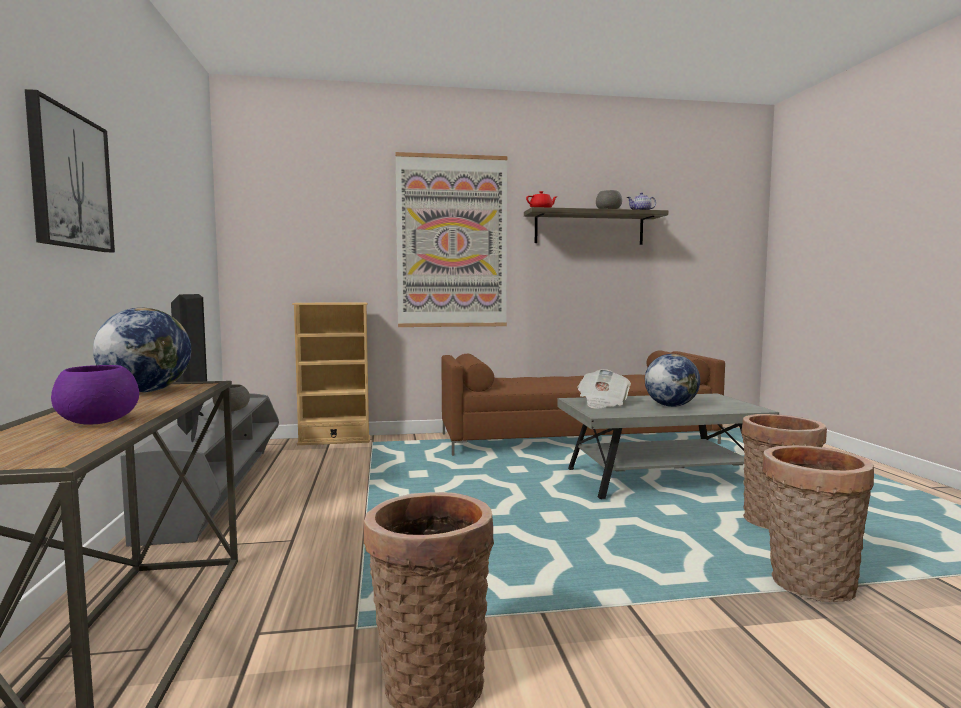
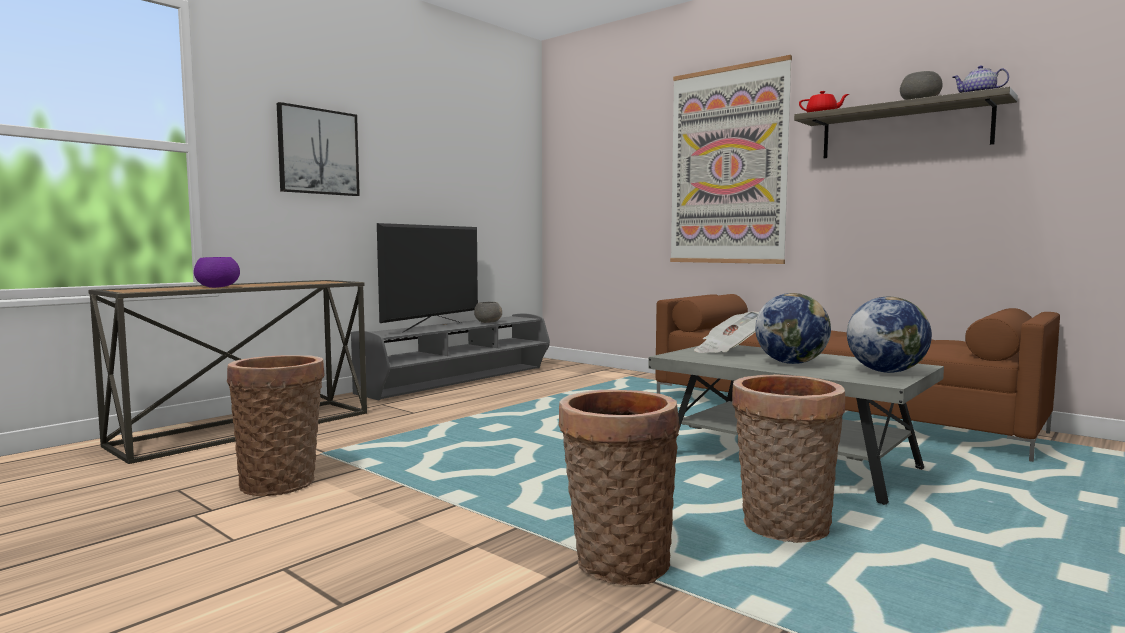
camera: 50 degrees right, 0 degrees up
globe [93,308,191,392] -> globe moved to [847,296,932,373]
beige bookcase [292,302,370,445] -> none

